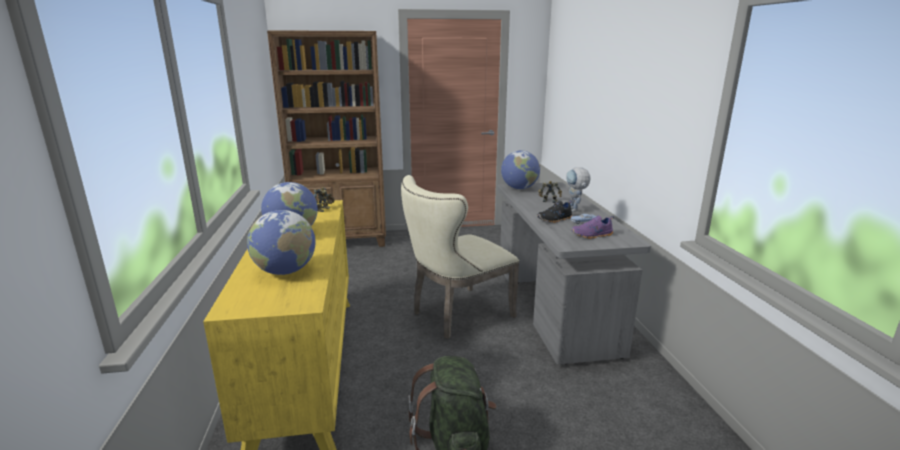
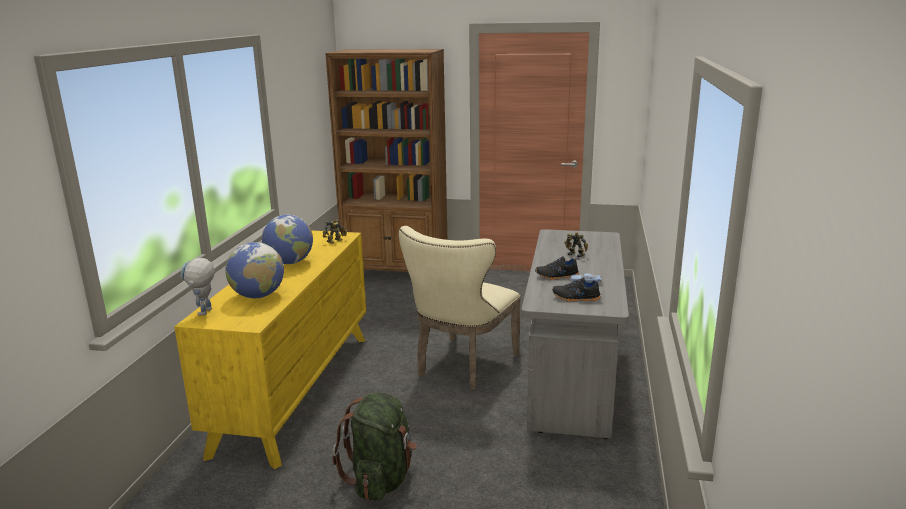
camera: 20 degrees right, 0 degrees up
beige chair [401,175,520,339] -> beige chair turned 45 degrees counterclockwise [399,226,521,390]
globe [501,150,540,189] -> none
toy robot [566,167,591,212] -> toy robot moved to [180,258,214,315]
purple shoe [571,215,614,239] -> black shoe [552,277,601,302]

